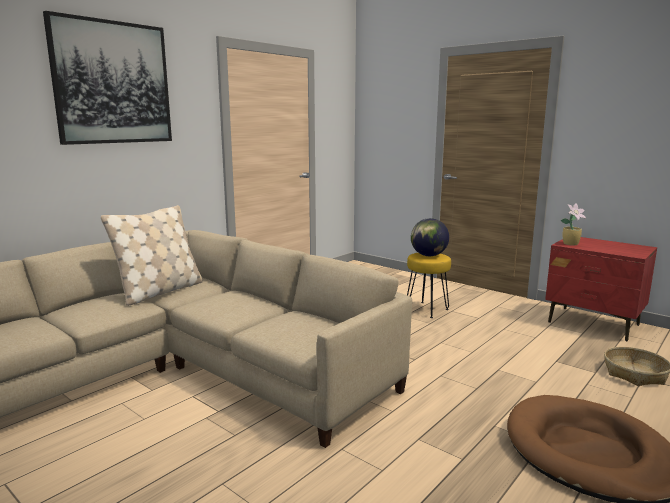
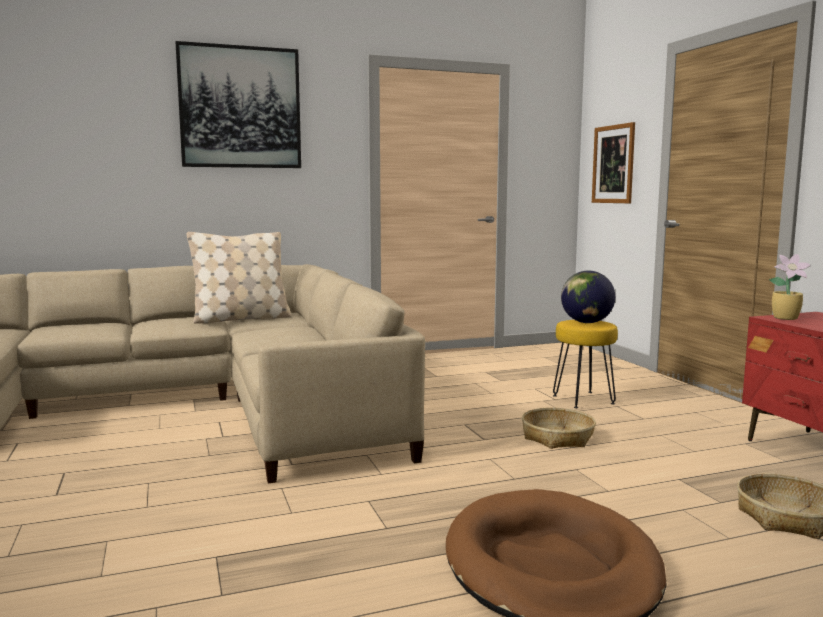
camera: 30 degrees right, 5 degrees down
none -> basket [522,407,596,449]
none -> picture [592,122,635,203]

